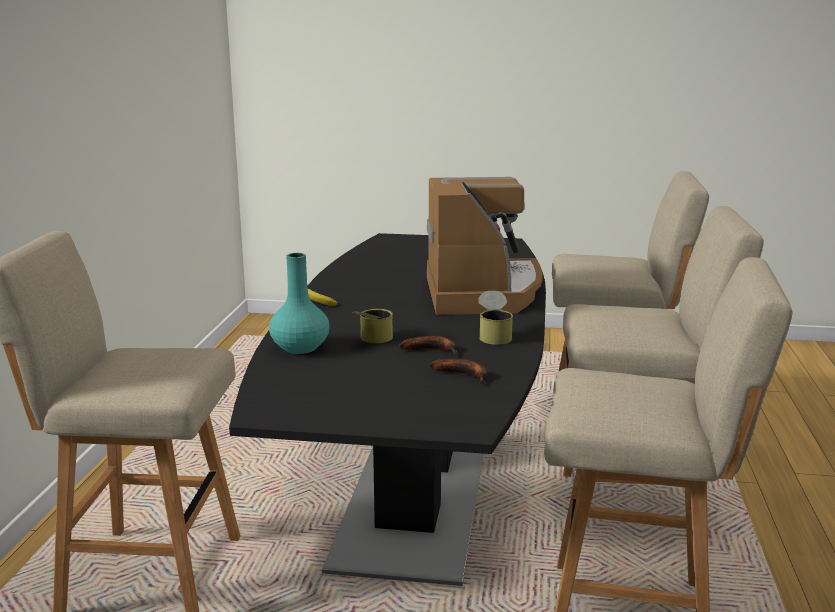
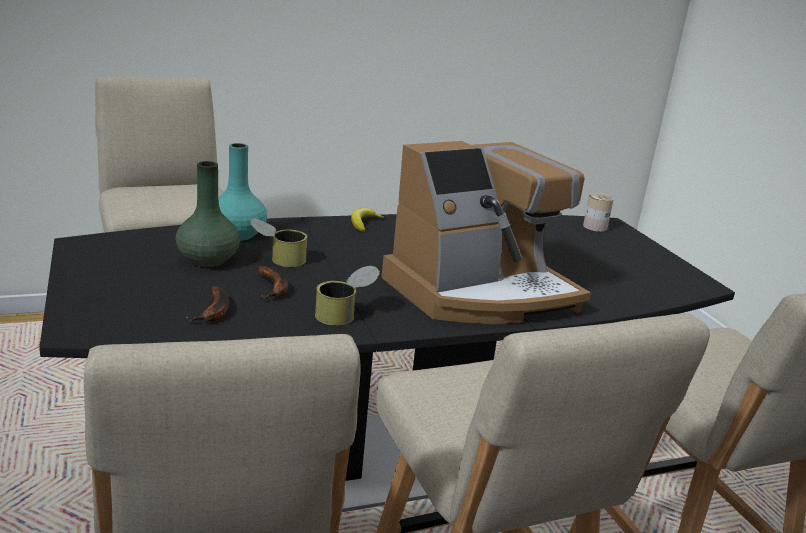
camera: 60 degrees right, 5 degrees up
none -> green vase [176,161,240,267]
none -> can [583,193,614,232]

